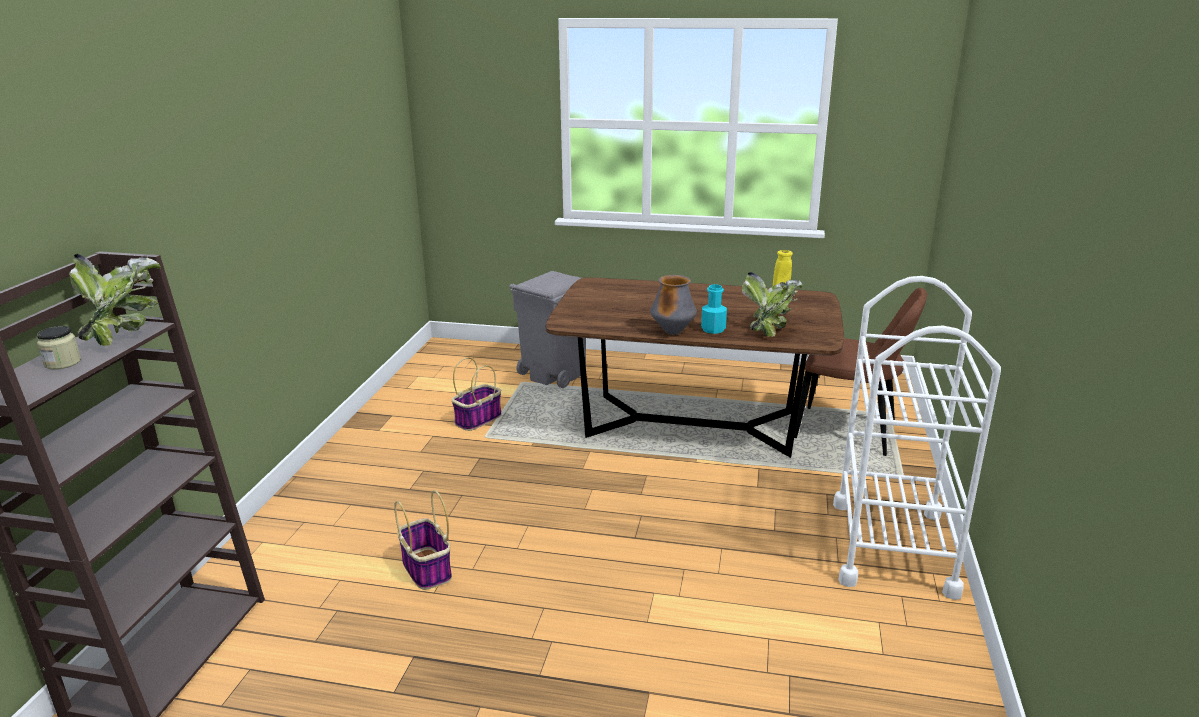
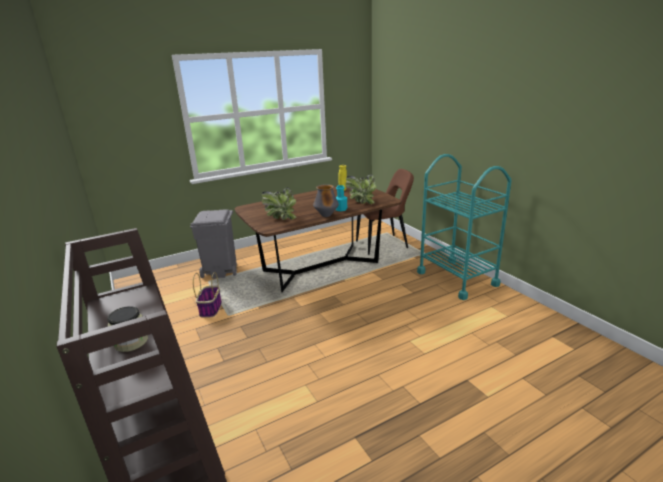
camera: 40 degrees left, 0 degrees up
potted plant [69,254,161,346] -> potted plant moved to [261,187,297,220]
basket [394,490,452,590] -> none
white cart [833,276,1001,600] -> turquoise cart [417,154,512,300]

